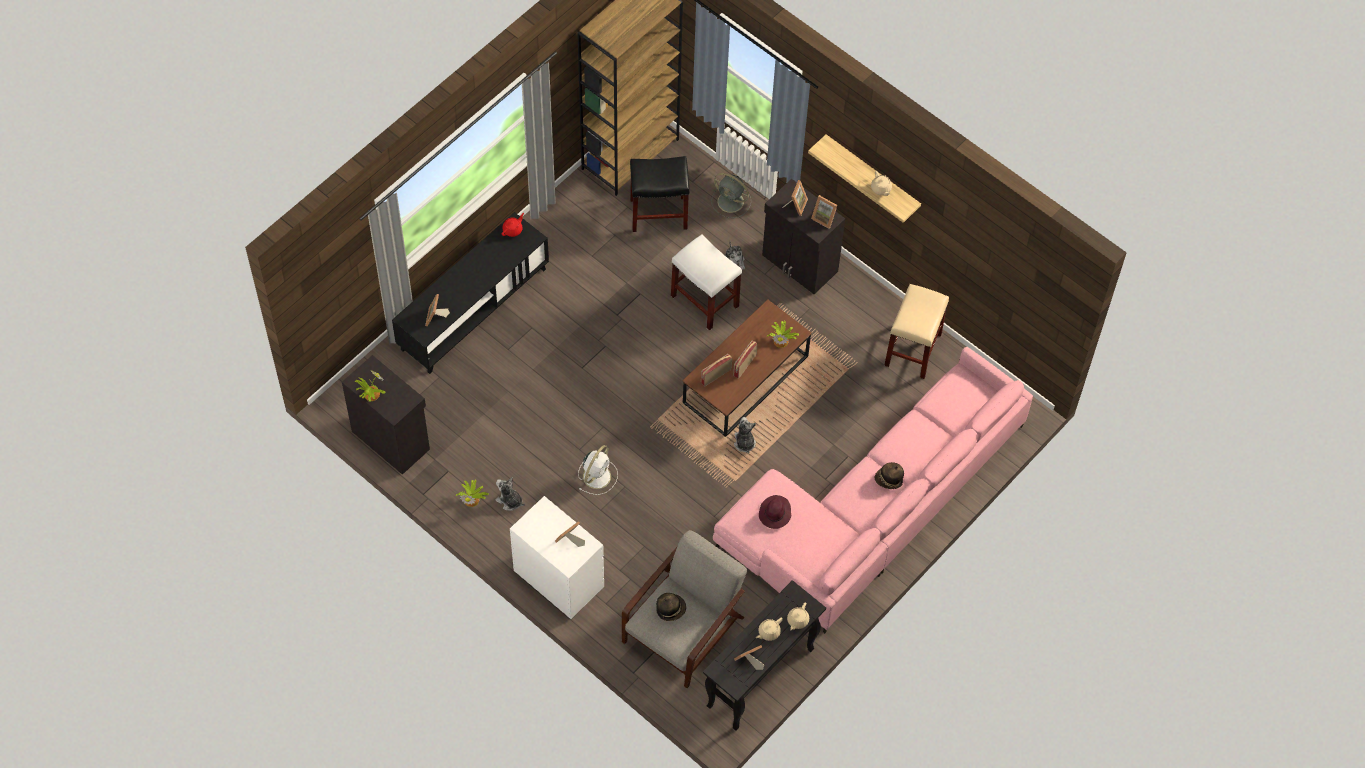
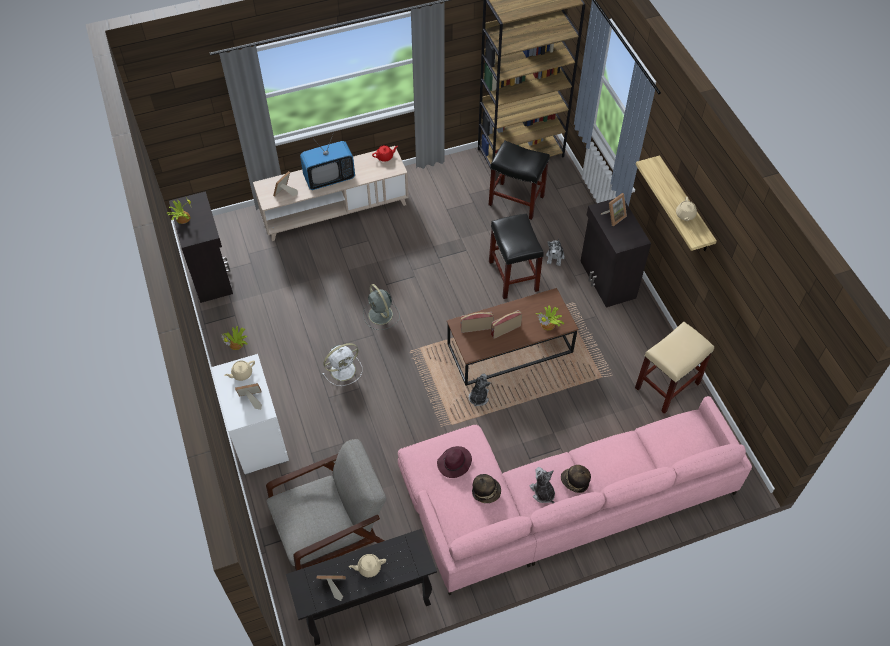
camera: 30 degrees right, 5 degrees down
black tv stand [392,212,549,374] -> beige tv stand [253,146,409,241]
plush toy [495,477,525,511] -> plush toy moved to [529,467,555,503]
hat [656,593,686,621] -> hat moved to [472,474,501,503]
white stool [671,234,742,331] -> black stool [489,214,544,299]
grey fan [711,173,751,218] -> grey fan moved to [363,284,400,330]
beige teapot [787,603,809,630] -> beige teapot moved to [224,360,255,381]
picture frame [811,195,837,229] -> none
none -> television [300,135,355,190]

